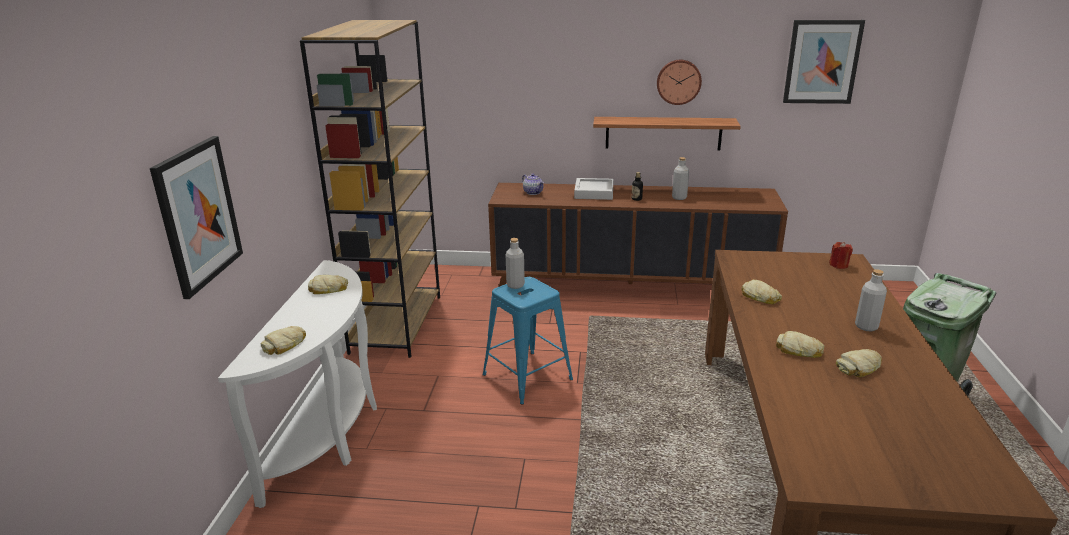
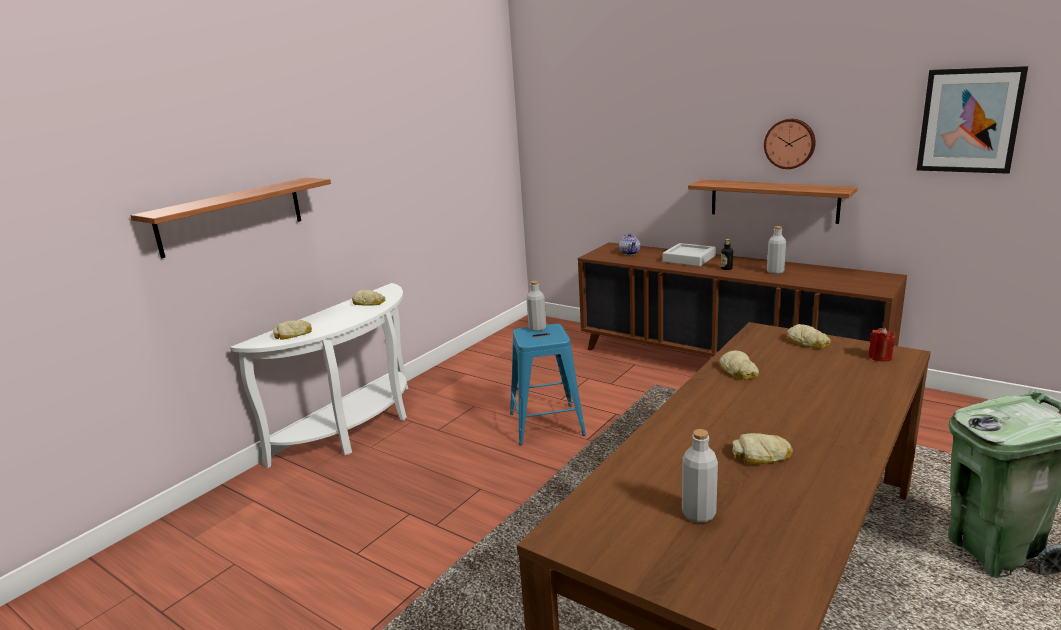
camera: 30 degrees right, 5 degrees down
picture [150,136,243,299] -> shelf [130,178,331,258]
brown bookcase [300,20,440,358] -> none
bread [776,331,825,358] -> bread moved to [787,324,831,349]
grey bottle [855,269,887,331] -> grey bottle moved to [682,429,718,523]

